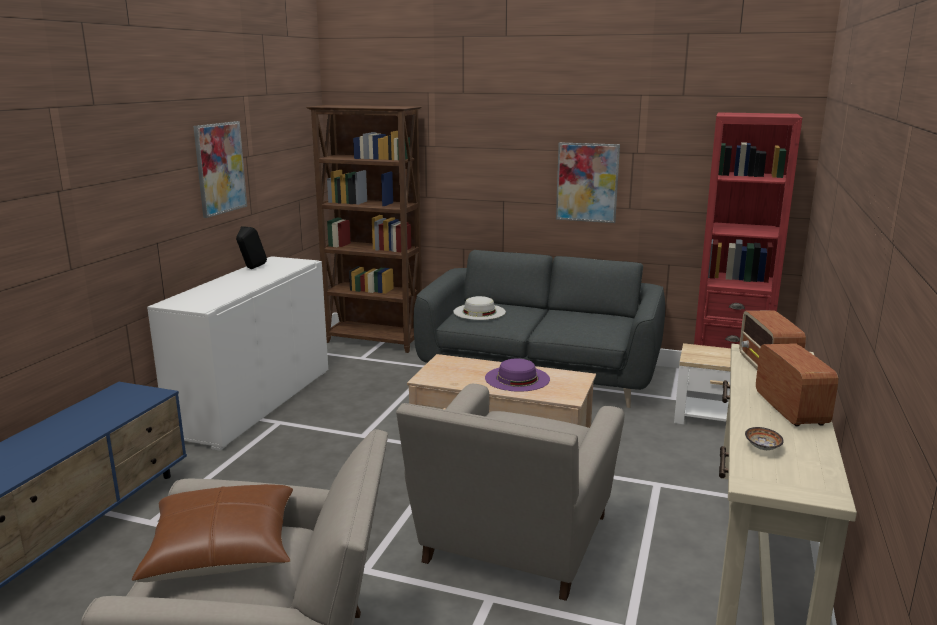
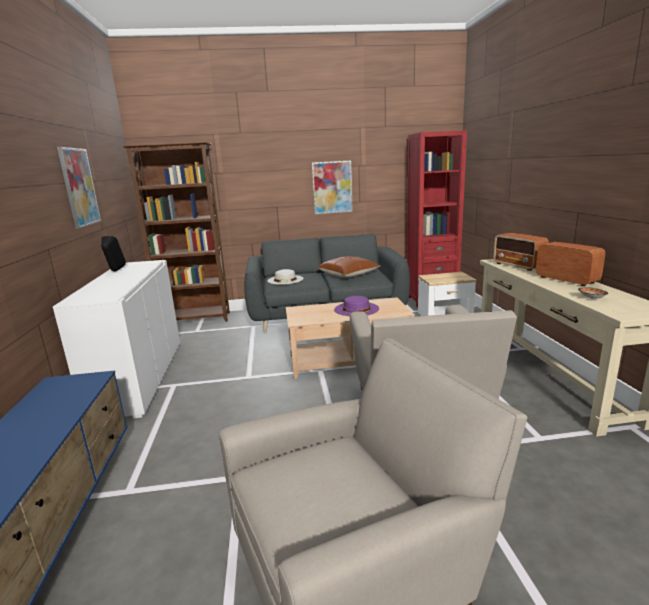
camera: 25 degrees left, 0 degrees up
brown pillow [132,484,293,582] -> brown pillow moved to [317,256,380,278]

